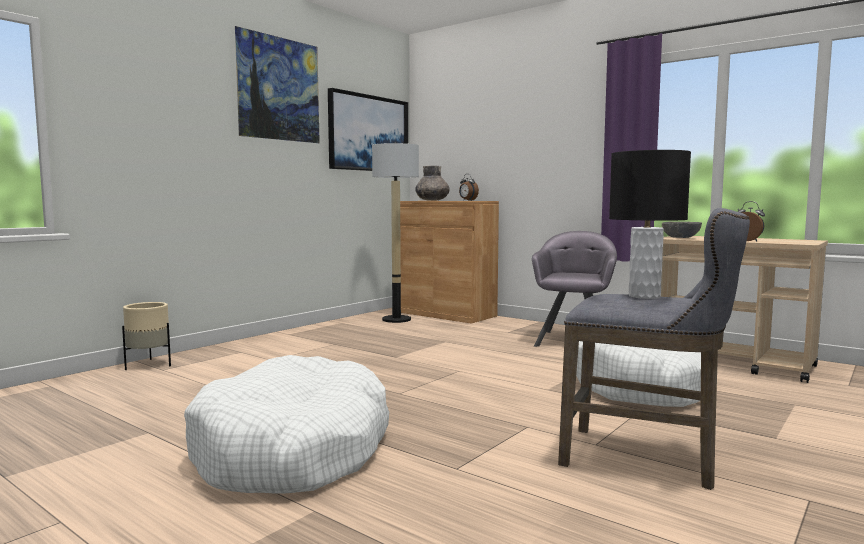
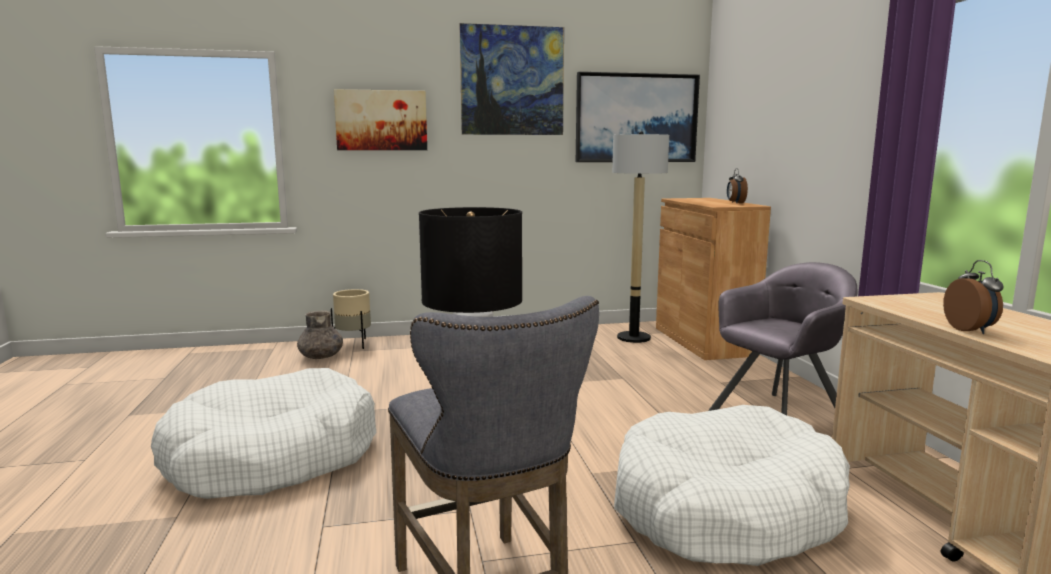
camera: 40 degrees right, 5 degrees up
grey vase [415,166,450,201] -> grey vase moved to [297,310,343,359]
grey bowl [662,222,702,238] -> none
none -> picture [334,89,427,150]

